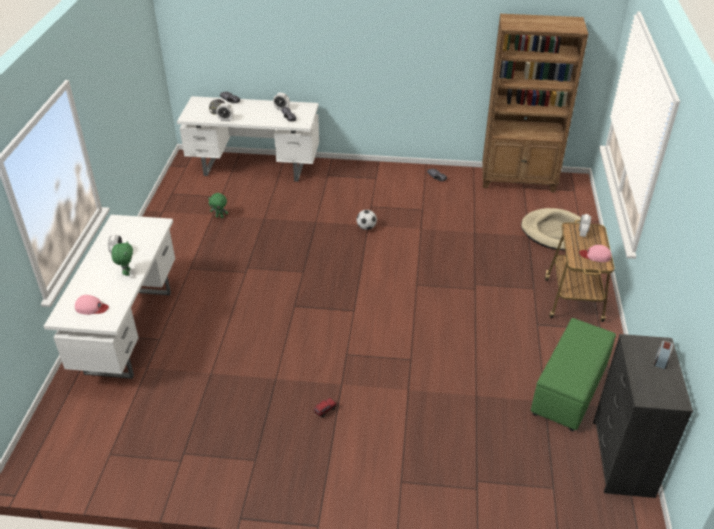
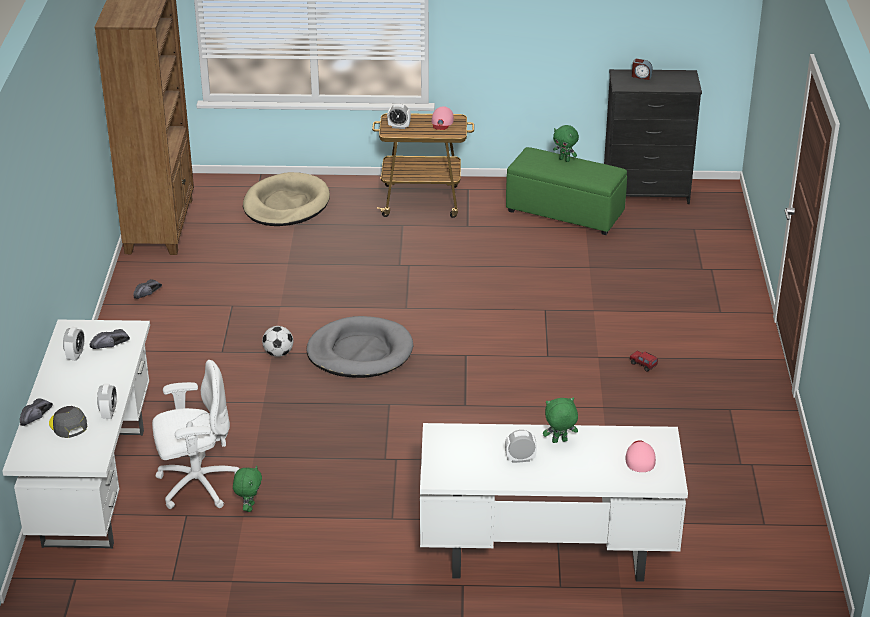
camera: 95 degrees left, 5 degrees down
none -> white office chair [152,360,239,509]
none -> grey dog bed [306,316,414,378]
none -> green plush toy [553,125,579,162]

